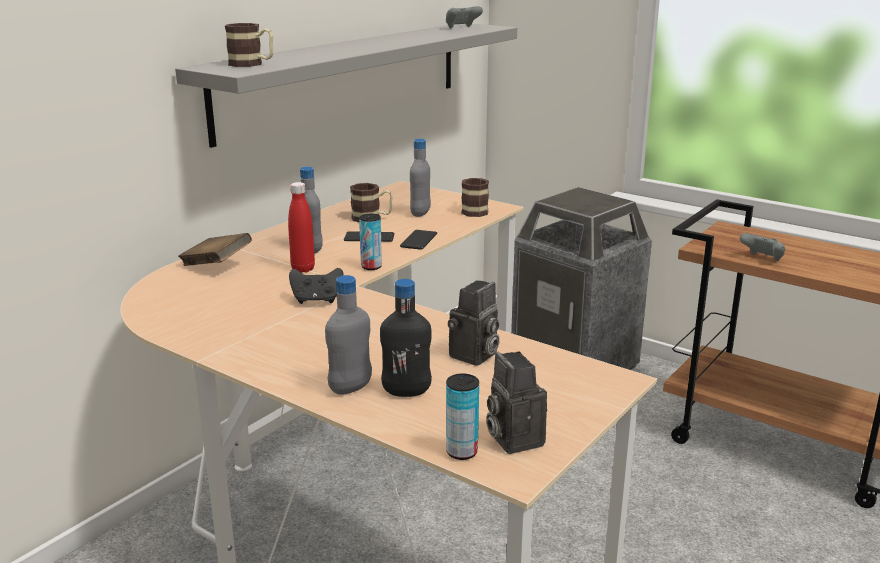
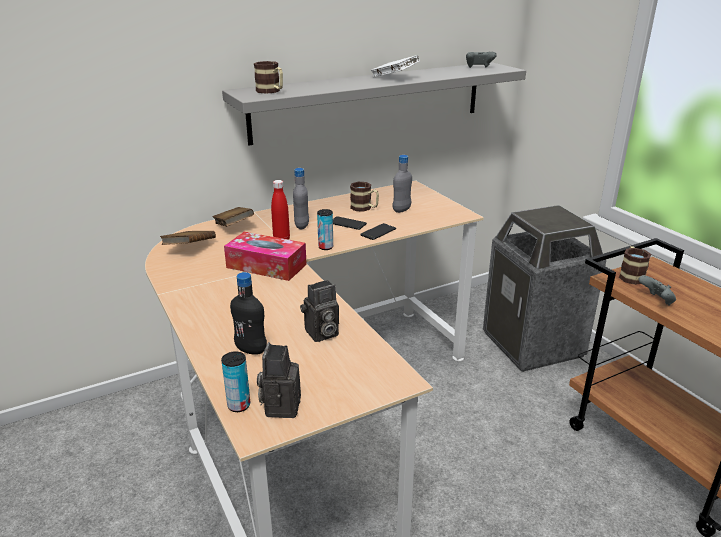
camera: 25 degrees right, 5 degrees up
black game controller [289,268,344,304] -> tissue box [224,232,307,281]
grey bottle [325,275,372,395] -> none
mug [461,178,489,217] -> mug moved to [619,246,651,285]
none -> brown book [160,231,216,245]
none -> white book [371,55,420,77]

